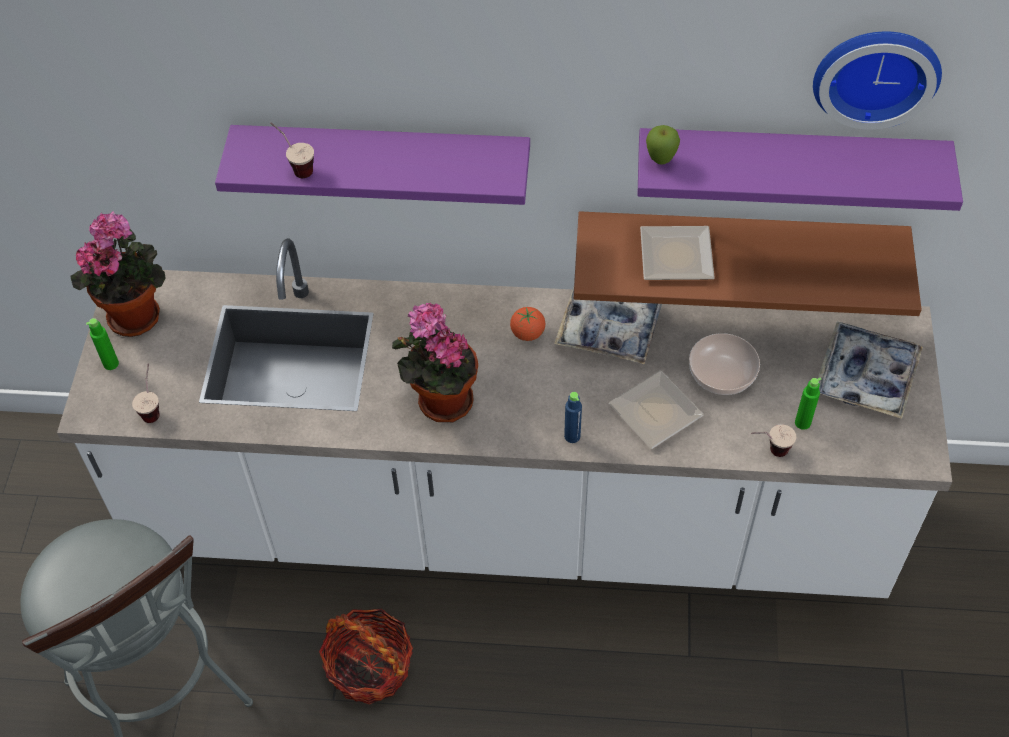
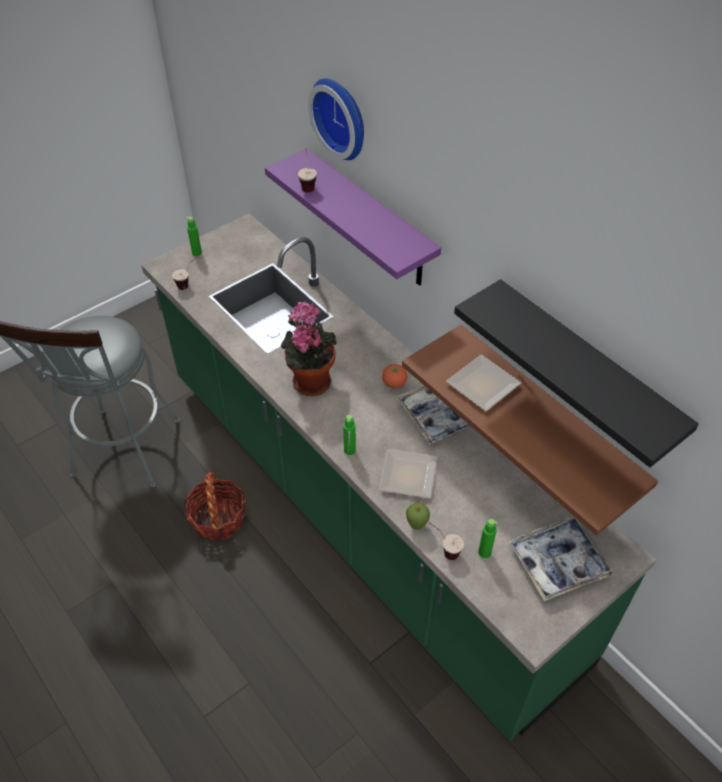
camera: 45 degrees right, 5 degrees down
white counter [57,238,952,598] -> green counter [141,213,656,741]
potted plant [71,211,166,337] -> none
blue bottle [564,392,582,443] -> green bottle [343,414,356,455]
purple shelf [637,128,963,211] -> black shelf [454,279,699,468]
apple [646,125,680,165] -> apple moved to [406,503,430,530]
bowl [689,333,760,395] -> none
wall clock [813,31,942,130] -> wall clock moved to [308,79,364,160]

